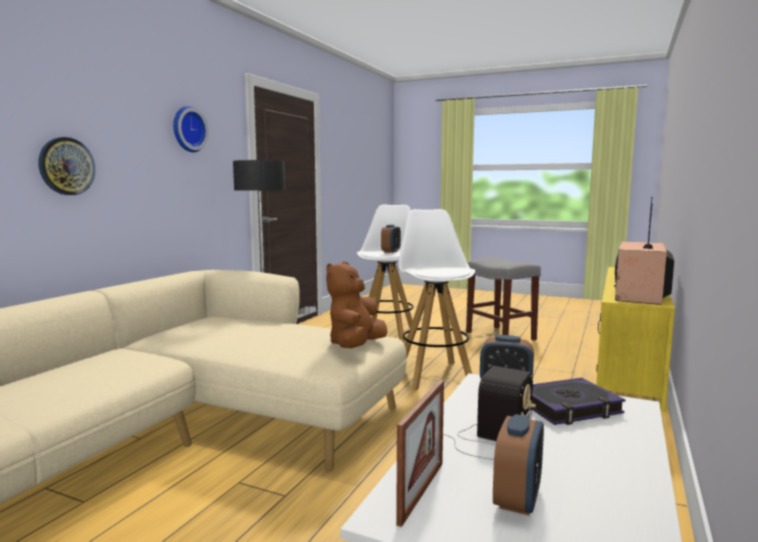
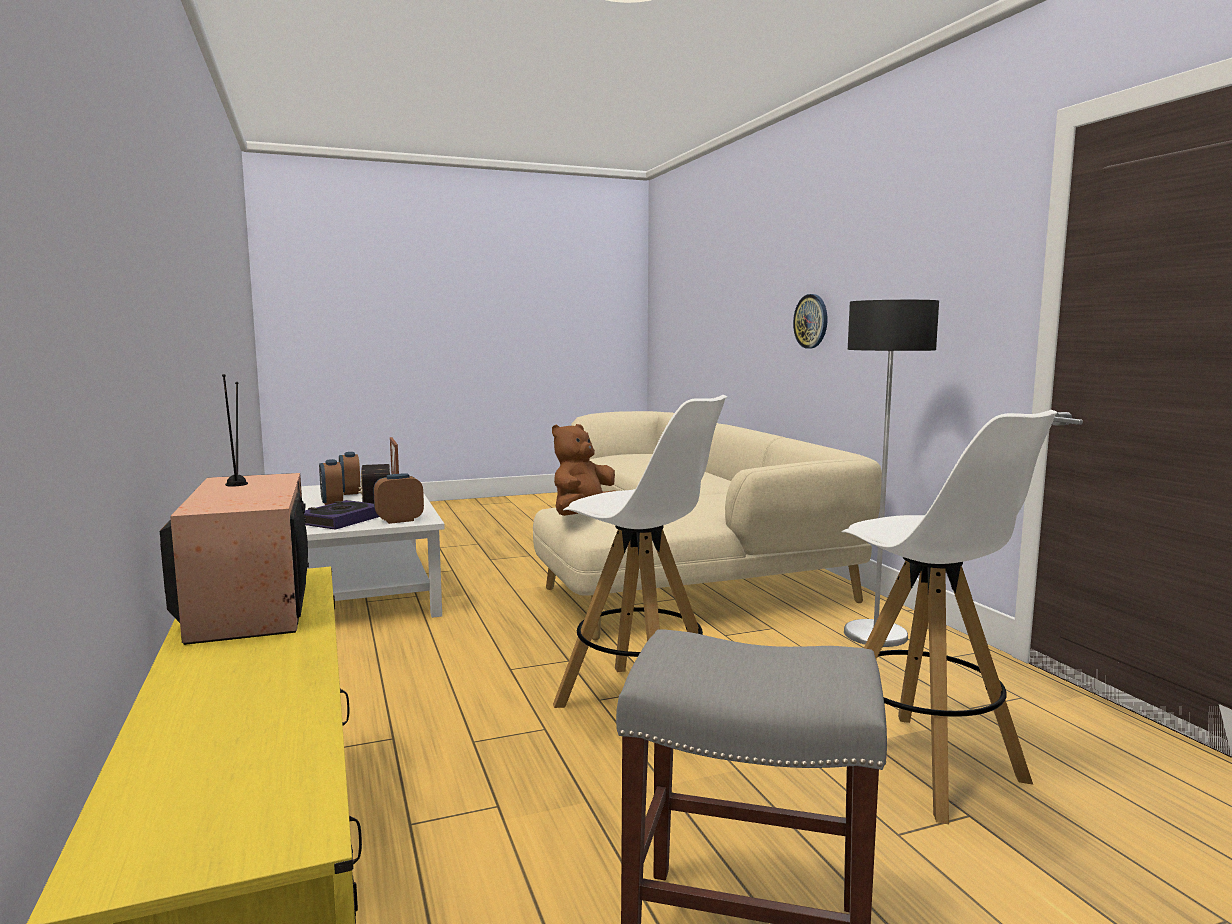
camera: 135 degrees right, 0 degrees up
wall clock [173,106,209,152] -> none
brown plush toy [326,261,387,348] -> brown plush toy turned 120 degrees counterclockwise [552,424,616,516]
alarm clock [381,225,401,253] -> alarm clock moved to [319,459,343,505]

